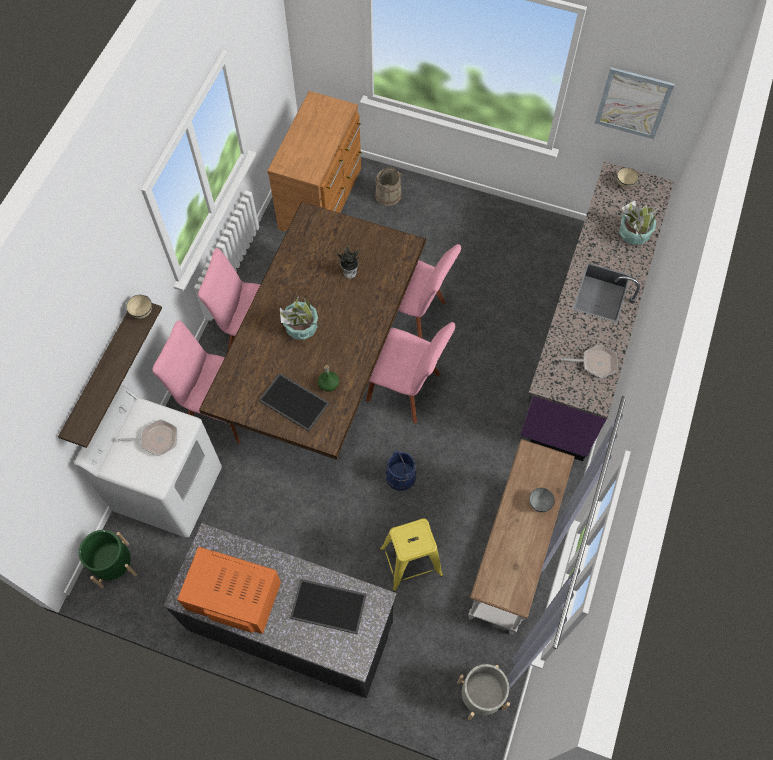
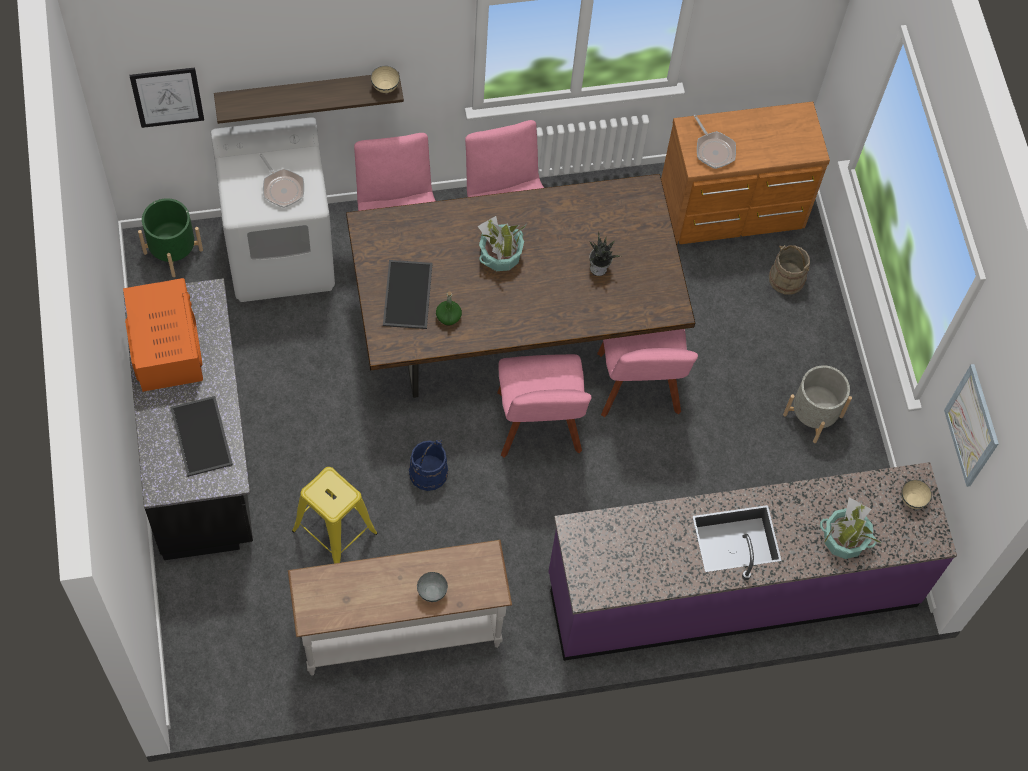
camera: 55 degrees right, 0 degrees up
grey planter [457,664,510,720] -> grey planter moved to [783,365,852,443]
frying pan [561,345,618,378] -> frying pan moved to [694,115,736,169]
none -> picture [129,68,204,128]

